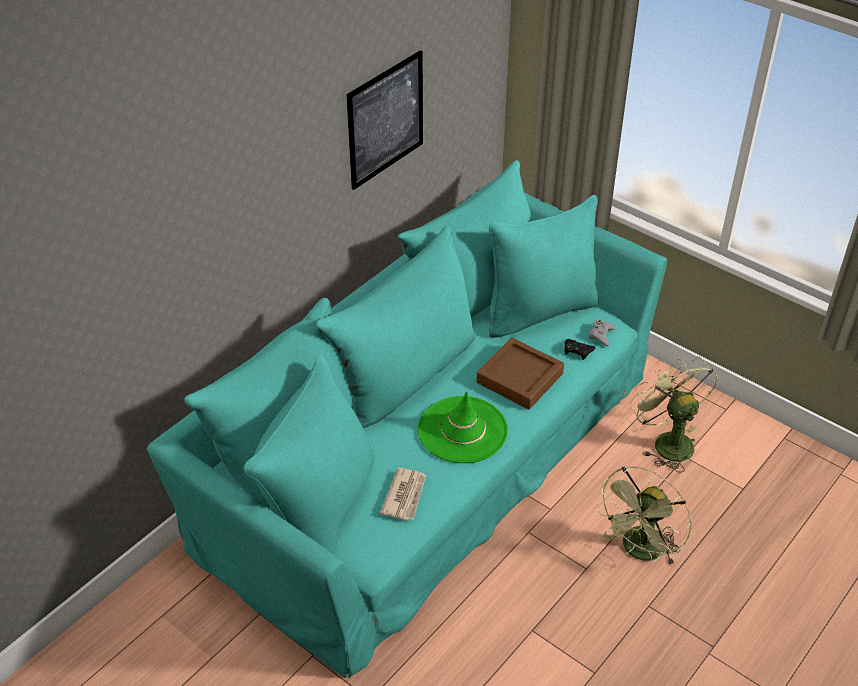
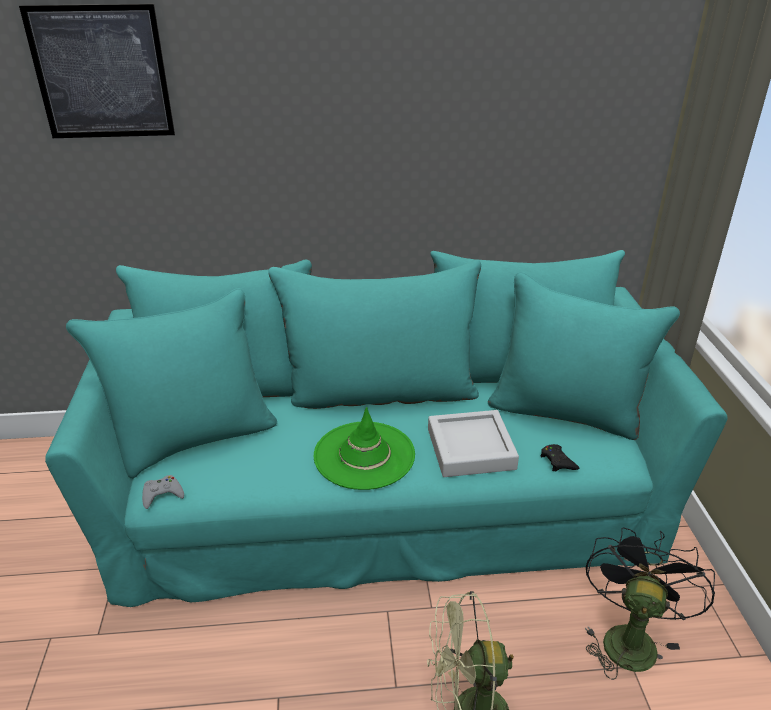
camera: 45 degrees right, 10 degrees down
picture [347,50,423,190] -> picture moved to [19,4,175,138]
newspaper [380,468,426,521] -> none
brown tray [476,338,564,409] -> grey tray [428,410,519,477]
grey game controller [589,320,616,346] -> grey game controller moved to [142,475,184,509]
green fan [630,356,718,472] -> black fan [585,527,715,680]

